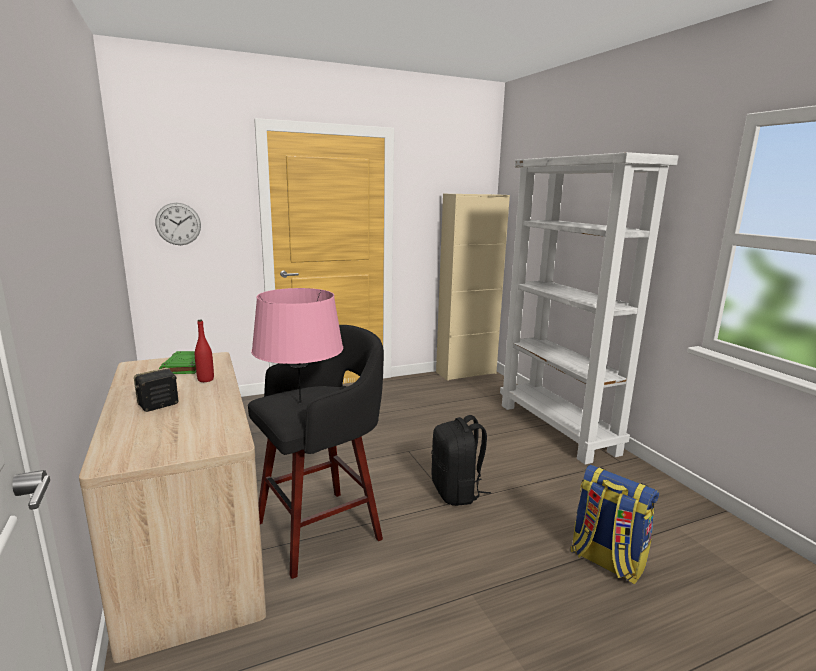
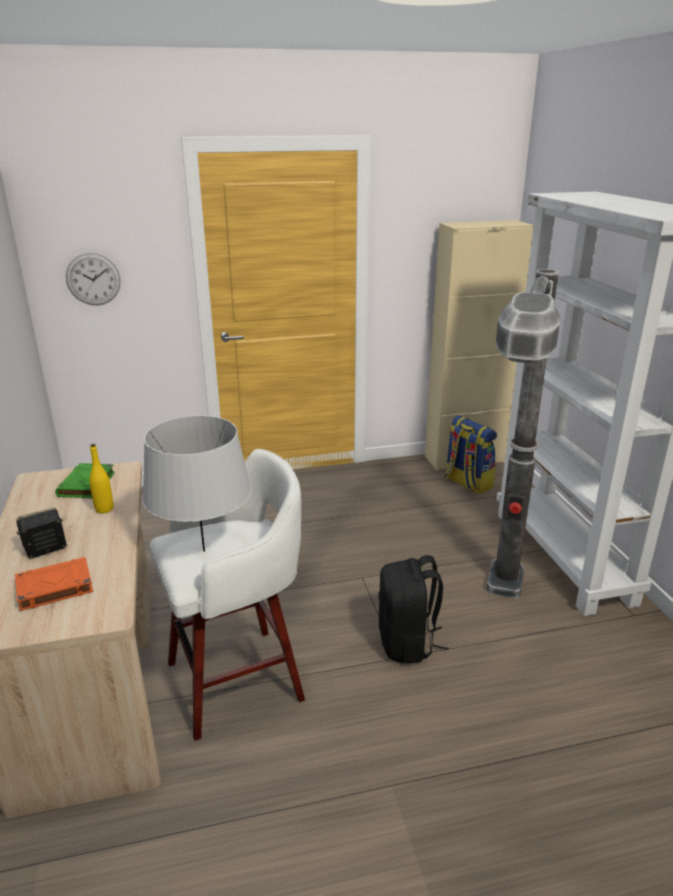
camera: 10 degrees right, 10 degrees up
red bottle [195,319,214,382] -> yellow bottle [89,444,114,513]
black stool [248,325,384,579] -> white stool [149,449,305,741]
pink table lamp [251,288,343,404] -> grey table lamp [142,416,252,552]
backpack [571,465,659,584] -> backpack moved to [445,415,497,494]
none -> orange book [15,557,93,611]
none -> floor lamp [486,269,560,599]

